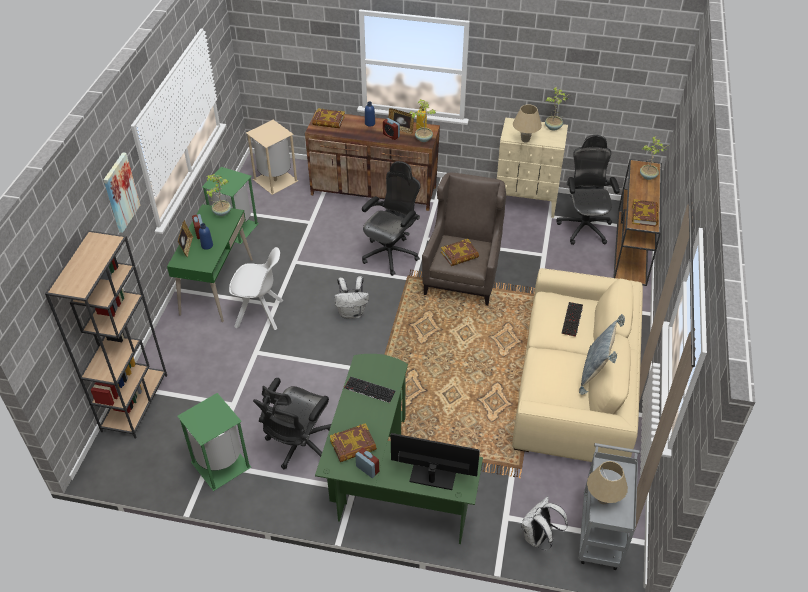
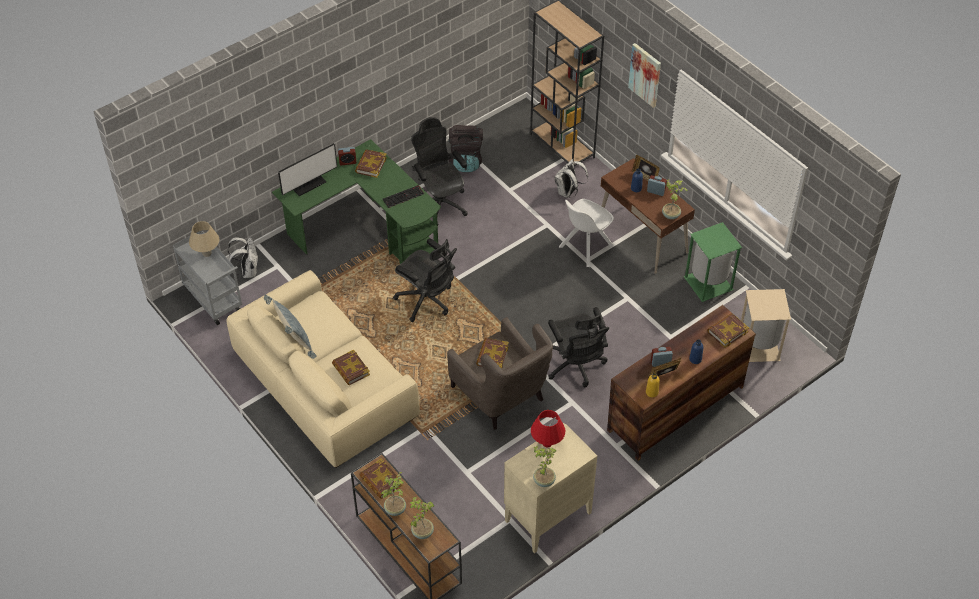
camera: 130 degrees right, 5 degrees up
green desk [167,204,253,322] -> brown desk [601,158,695,274]
green trash can [177,393,251,491] -> black backpack [449,125,483,172]
white backpack [335,276,369,319] -> white backpack moved to [555,159,588,198]
potted plant [409,99,436,142] -> potted plant moved to [381,472,406,516]
beige table lamp [513,104,542,142] -> red table lamp [531,410,565,447]
office chair [556,135,620,245] -> office chair moved to [393,239,457,322]
keyboard [561,302,583,337] -> book [332,349,370,385]

